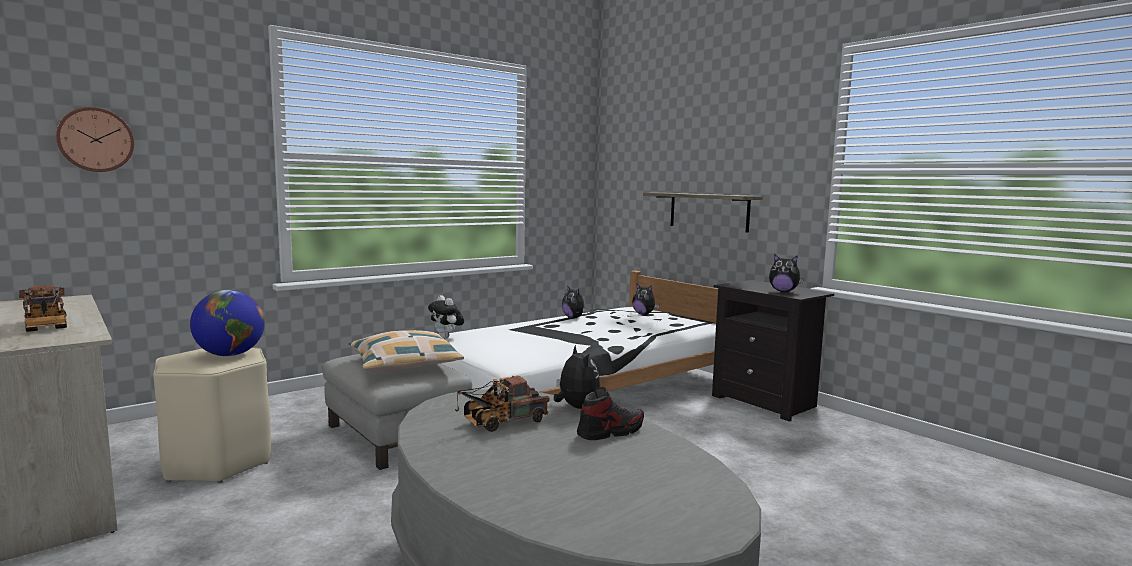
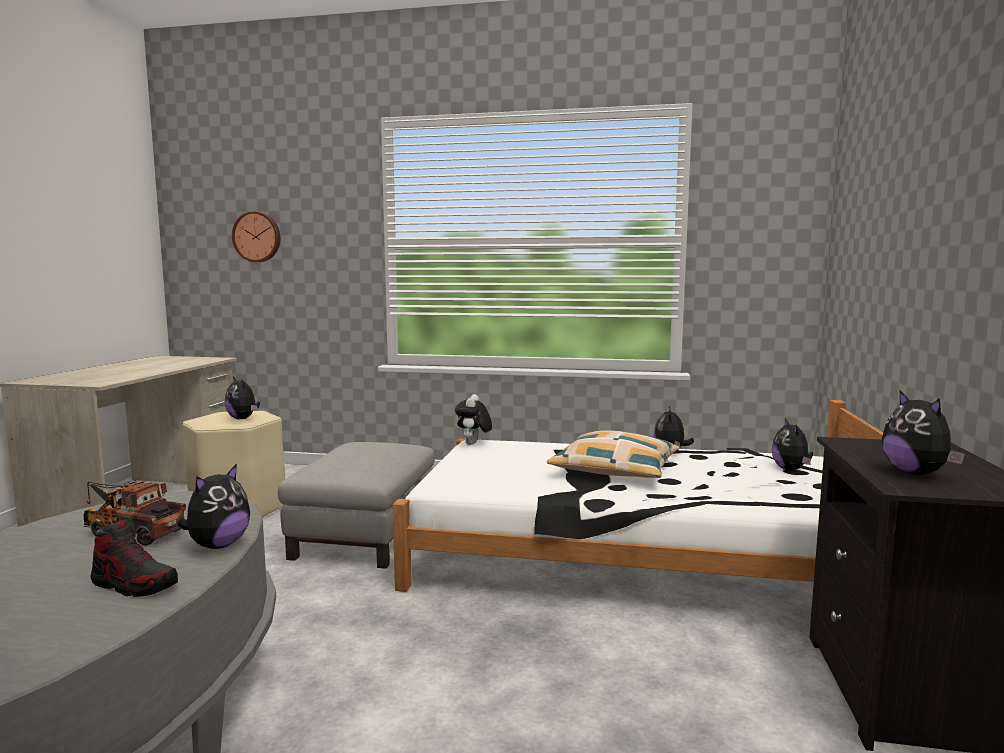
camera: 50 degrees right, 0 degrees up
toy truck [19,285,67,332] -> none
globe [190,290,265,356] -> plush toy [225,377,260,419]
pillow [348,330,464,370] -> pillow moved to [547,430,679,478]
shelf [643,193,763,233] -> none

